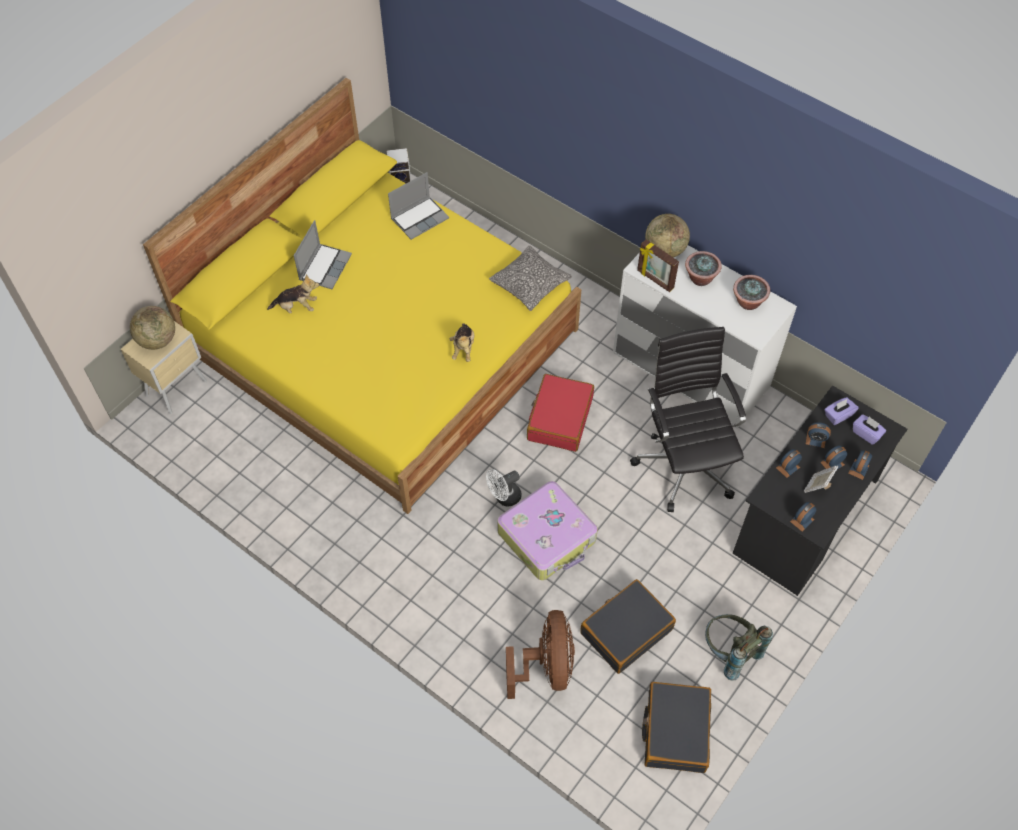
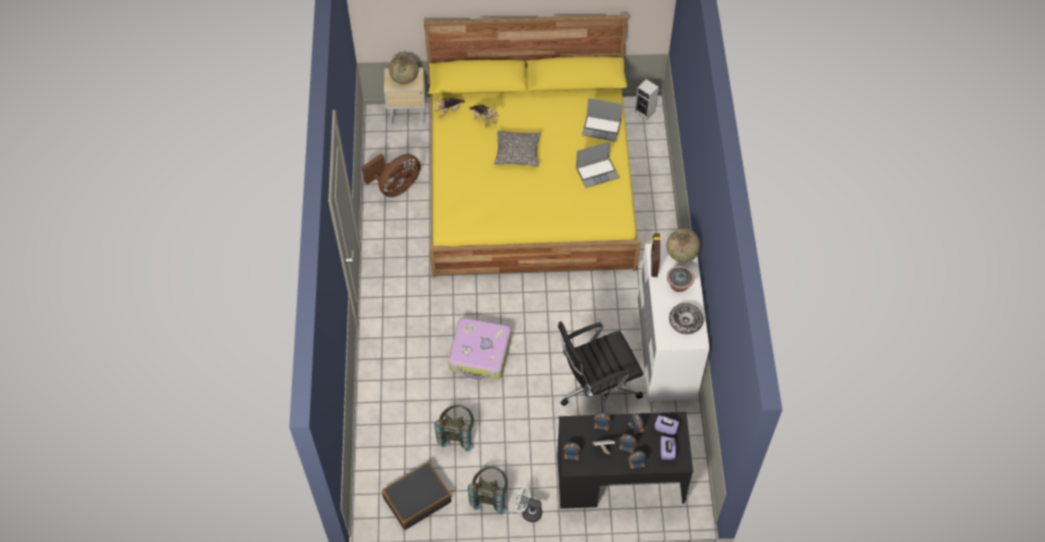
camera: 50 degrees right, 0 degrees up
laptop [294,220,352,289] -> laptop moved to [576,141,619,188]
plush toy [450,323,474,362] -> plush toy moved to [434,98,465,119]
white fan [486,469,521,506] -> white fan moved to [515,487,542,522]
pillow [489,245,572,311] -> pillow moved to [494,130,541,167]
brown fan [506,610,575,699] -> brown fan moved to [362,154,421,197]
red suitcase [527,374,594,452] -> none
black suitcase [580,579,676,674] -> grey backpack [434,405,474,451]
black office chair [630,327,746,512] -> black office chair turned 150 degrees counterclockwise [558,321,643,413]
potted plant [733,275,770,310] -> bowl [669,303,704,334]

